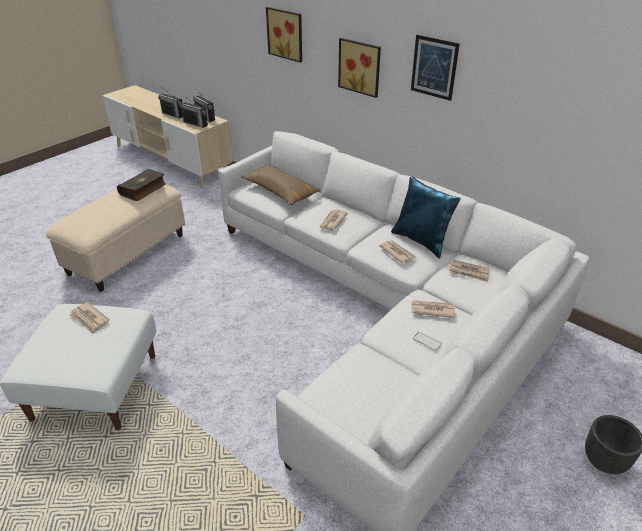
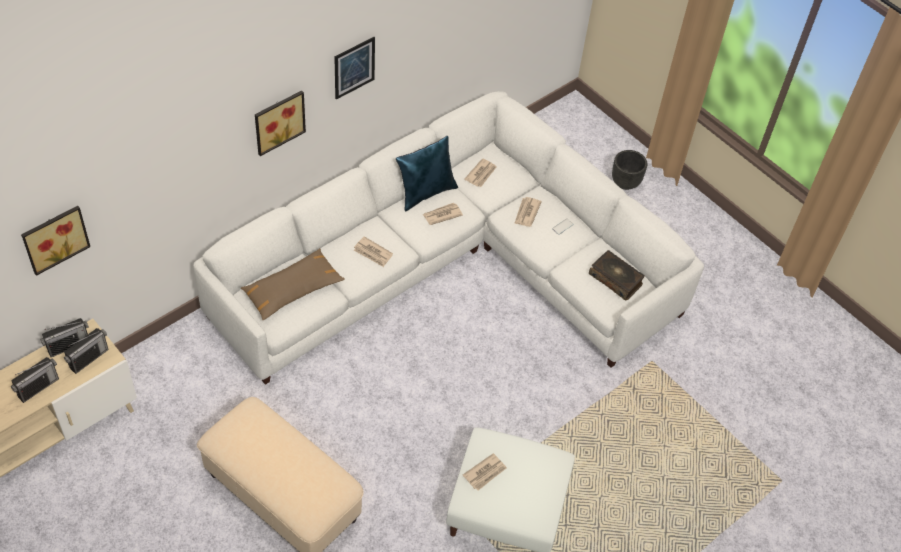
camera: 85 degrees left, 15 degrees up
book [117,169,166,201] -> book moved to [589,250,645,301]
picture [266,7,302,63] -> picture moved to [21,206,90,276]

